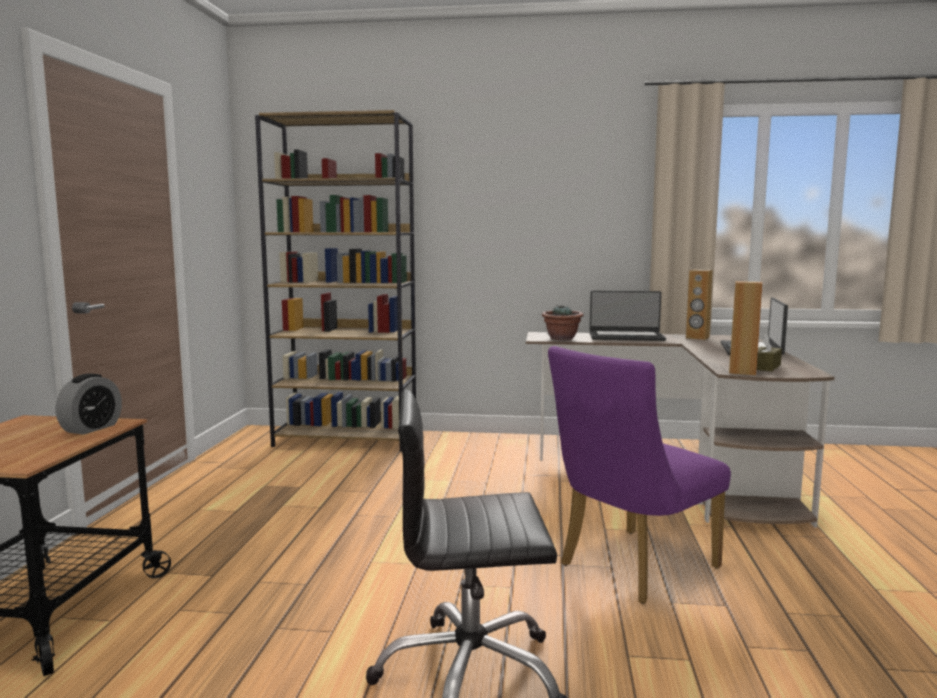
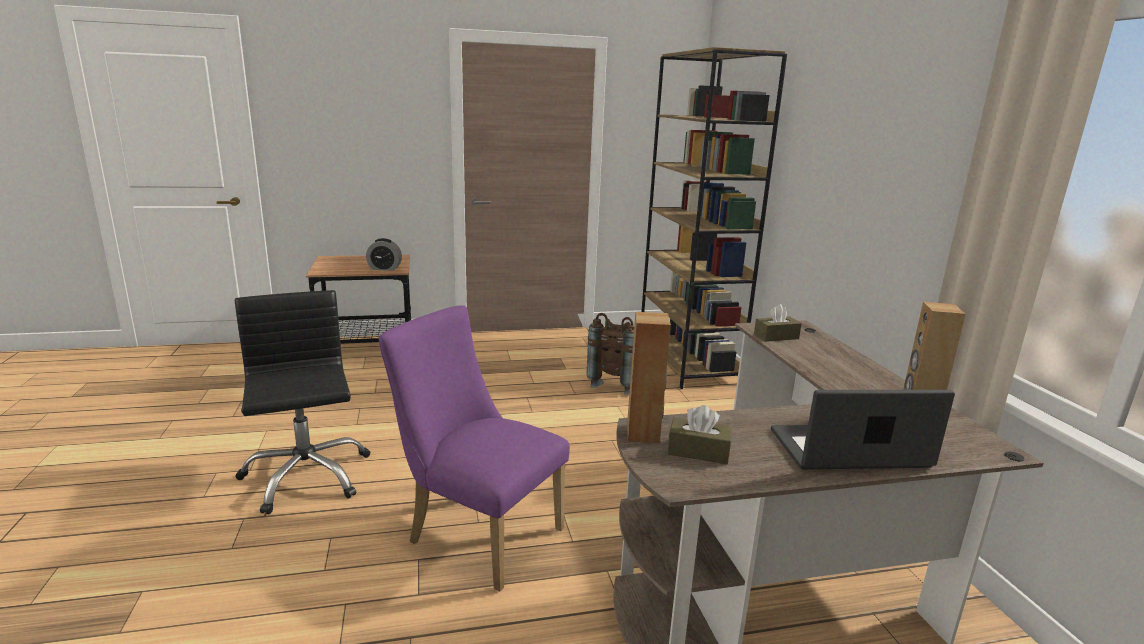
camera: 70 degrees right, 10 degrees up
potted plant [542,305,583,340] -> brown tissue box [754,304,802,342]
laptop [590,291,666,341] -> none
none -> brown backpack [587,313,634,395]

